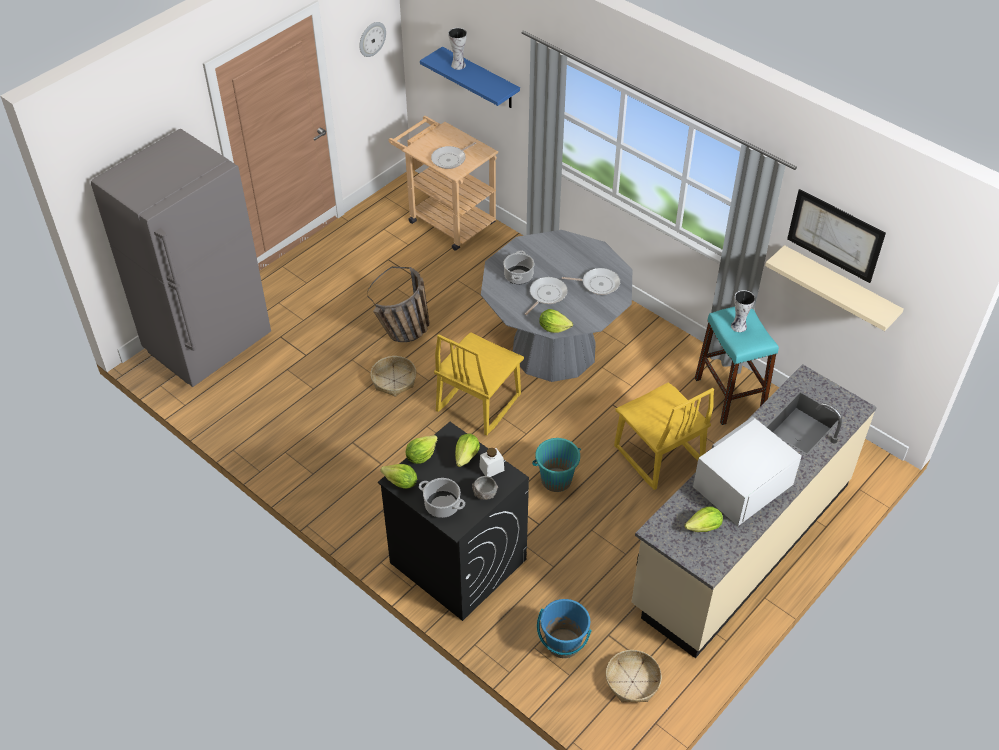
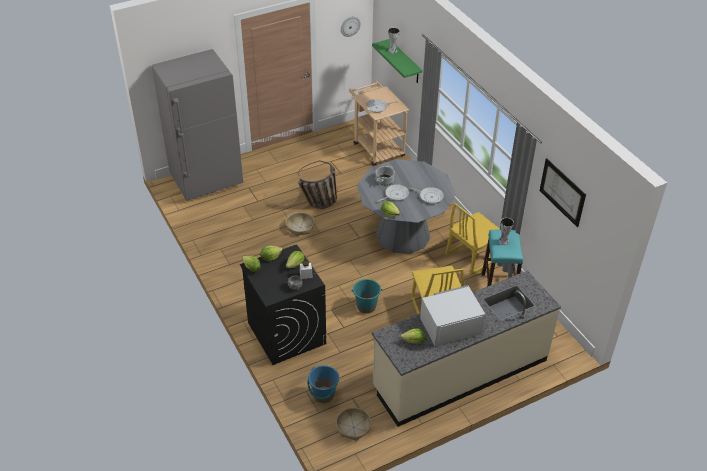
camera: 20 degrees right, 5 degrees down
cooking pot [419,478,465,518] -> none
blue shelf [420,47,520,108] -> green shelf [372,39,422,83]
yellow chair [434,332,524,435] -> yellow chair moved to [445,203,500,275]
beige shelf [765,245,904,331] -> none

